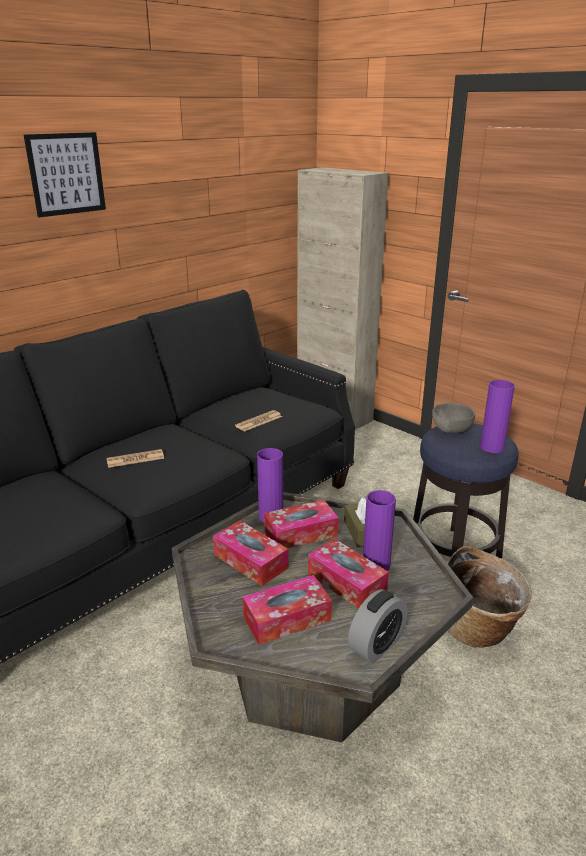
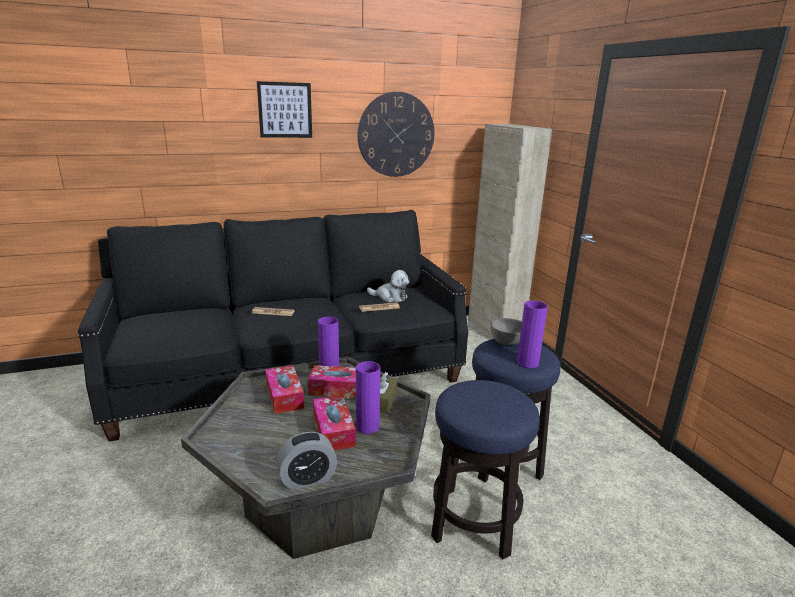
camera: 25 degrees right, 5 degrees down
tissue box [243,575,332,645] -> none
basket [447,546,532,648] -> stool [431,380,540,560]
none -> wall clock [358,92,435,177]
none -> plush toy [367,270,410,302]

